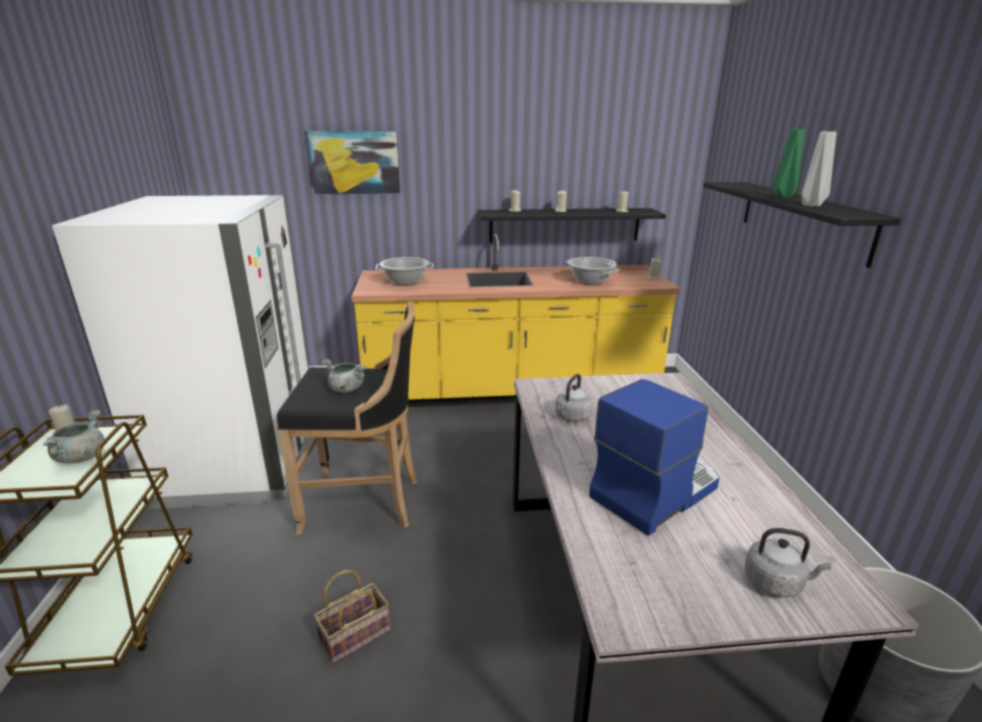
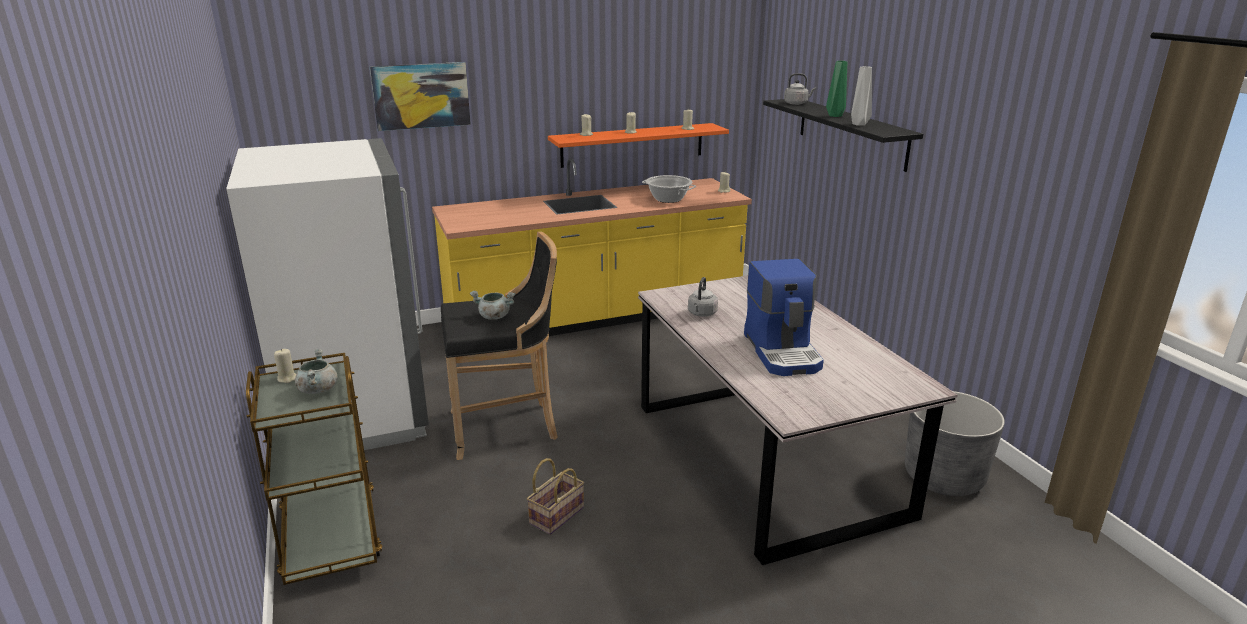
camera: 15 degrees left, 0 degrees up
cooking pot [375,257,434,286] -> none
black shelf [477,208,666,243] -> orange shelf [548,123,729,168]
coffee machine [589,379,720,536] -> coffee machine turned 135 degrees clockwise [744,259,824,376]
grey kettle [745,528,831,597] -> grey kettle moved to [784,73,816,105]

